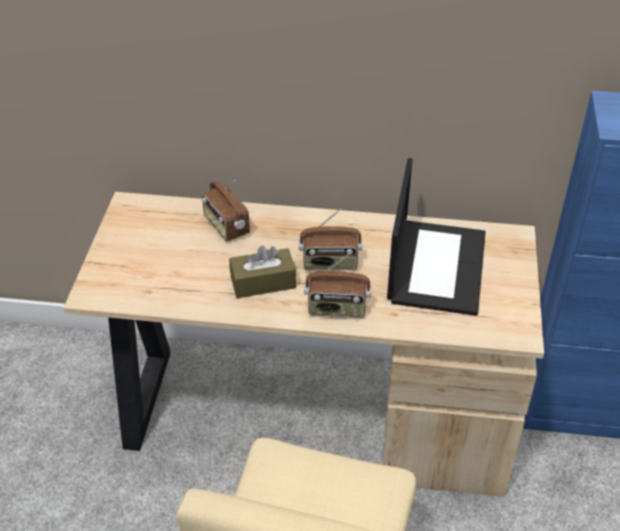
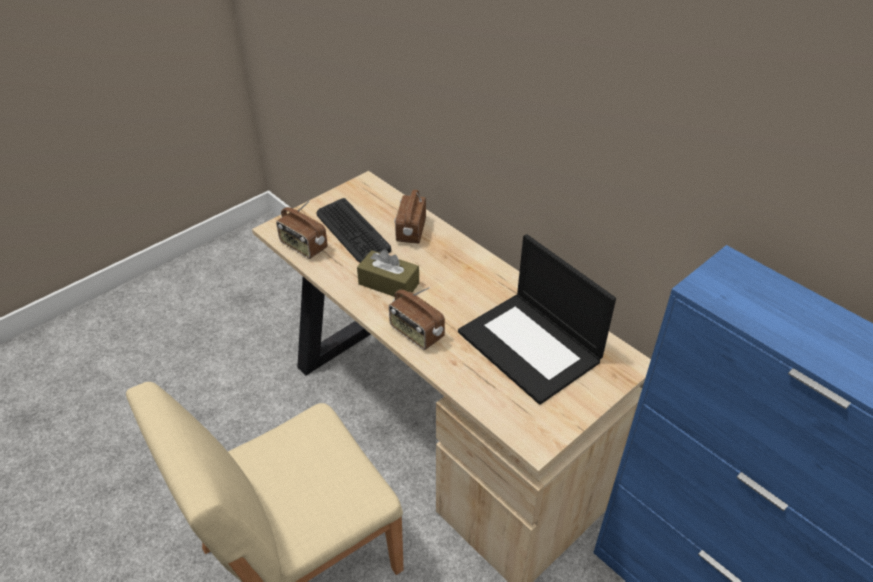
camera: 40 degrees right, 0 degrees up
radio [299,208,362,271] -> radio moved to [276,201,328,259]
laptop [387,158,486,316] -> laptop turned 90 degrees clockwise [458,234,616,405]
none -> keyboard [317,198,391,263]

